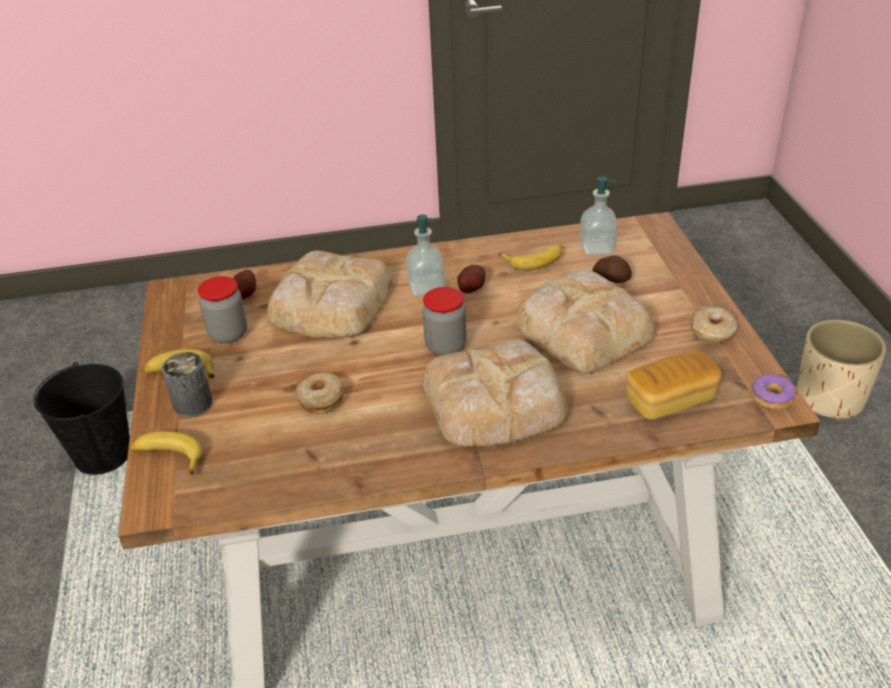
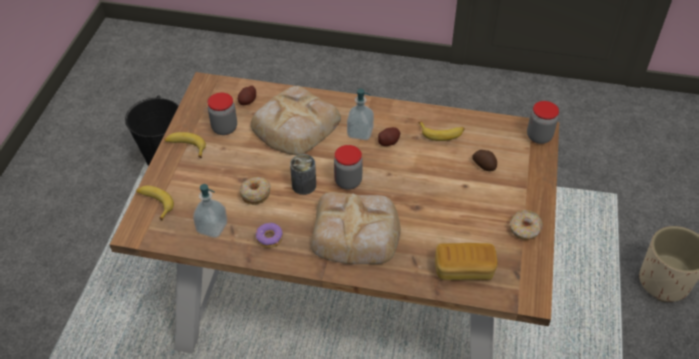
camera: 20 degrees right, 10 degrees up
can [162,352,213,417] -> can moved to [290,154,316,195]
bread [515,270,656,373] -> none
soap dispenser [580,176,618,255] -> soap dispenser moved to [193,184,227,238]
donut [751,374,796,410] -> donut moved to [256,223,283,248]
none -> jar [527,101,559,144]

